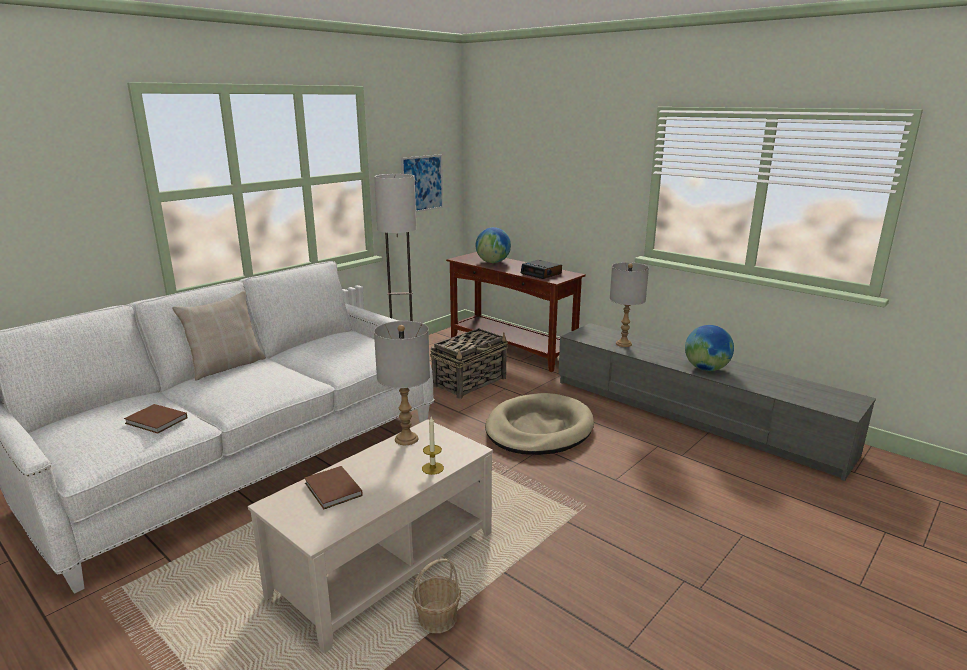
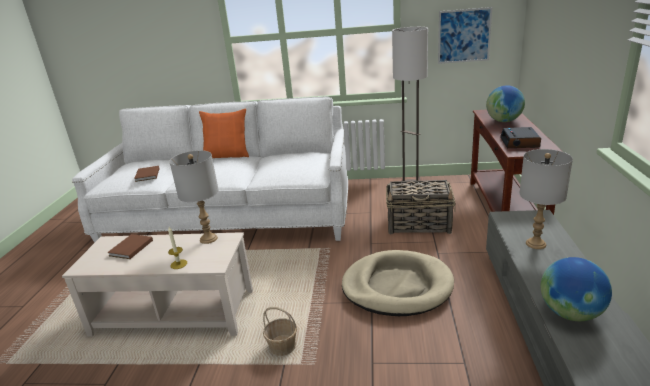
camera: 55 degrees right, 5 degrees up
beige pillow [172,291,266,381] -> orange pillow [199,109,249,158]
basket [412,559,461,633] -> basket moved to [263,307,297,356]

